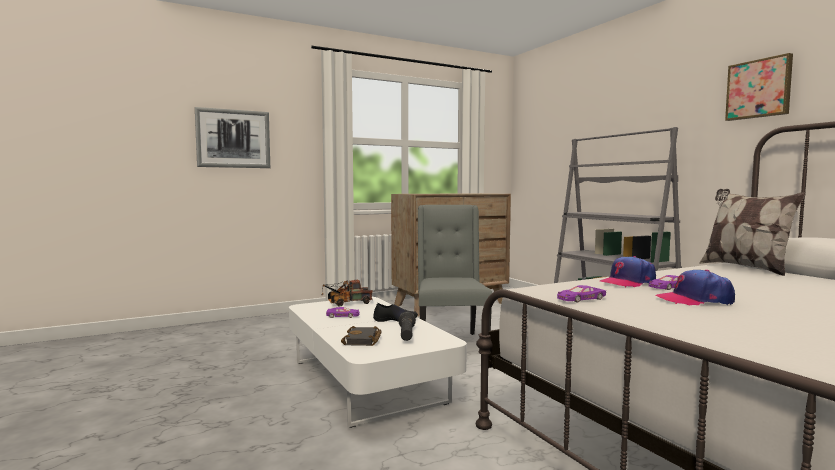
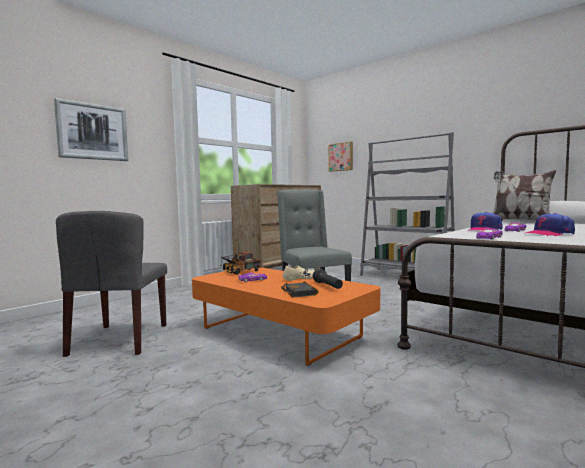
camera: 20 degrees left, 0 degrees up
white coffee table [289,297,467,428] -> orange coffee table [192,267,380,366]
black shoe [373,303,418,322] -> beige shoe [283,265,315,281]
picture [725,53,793,121] -> picture moved to [328,142,353,172]
none -> grey chair [56,211,167,357]

